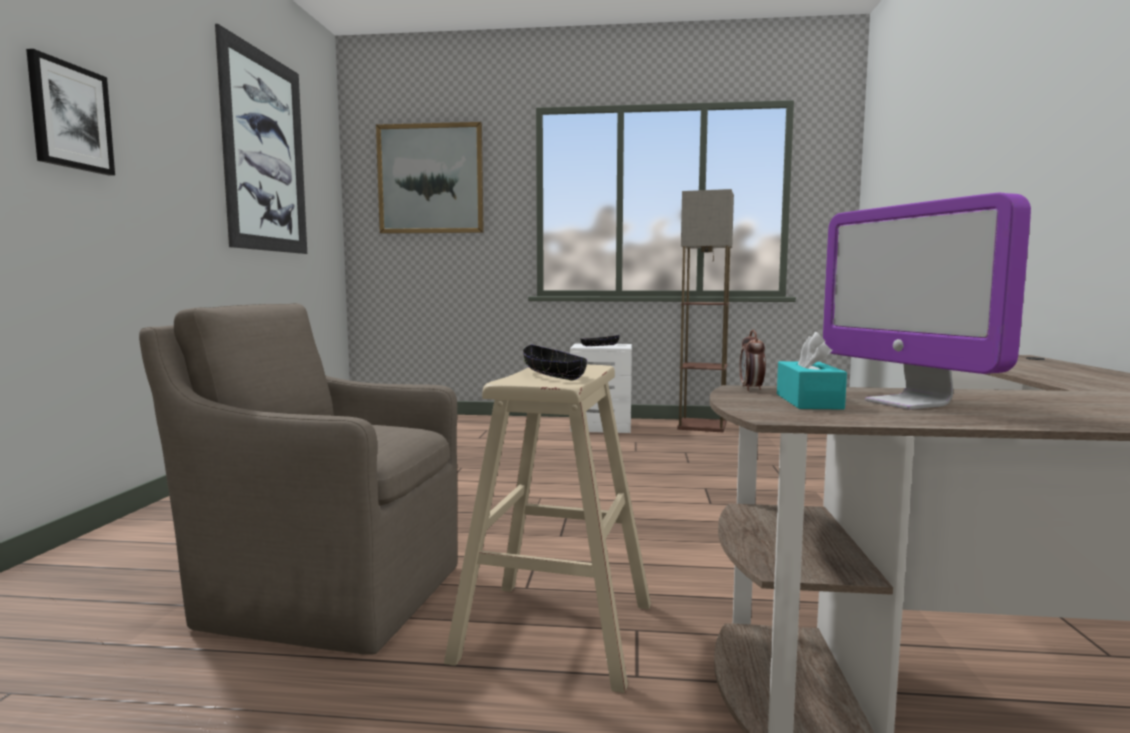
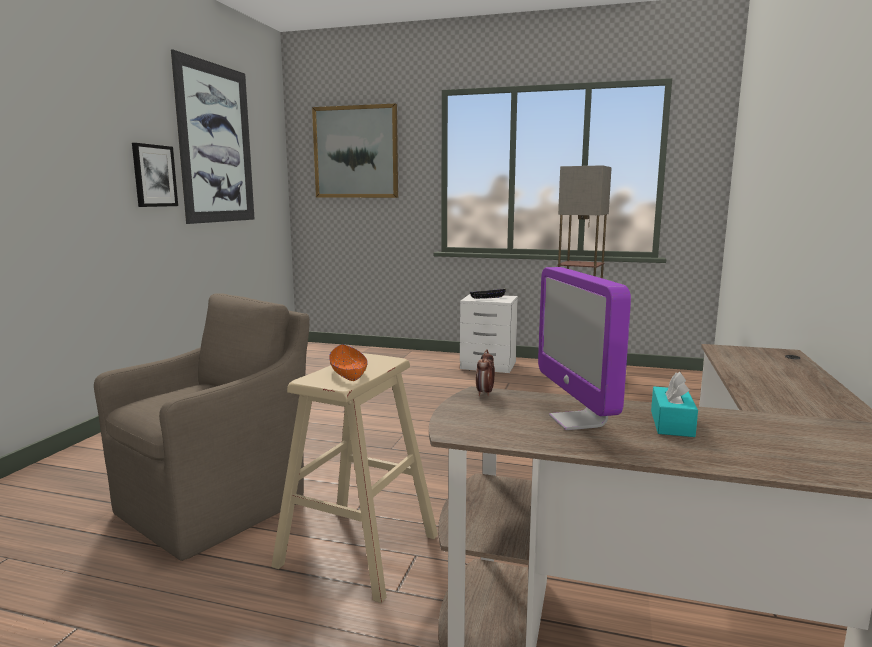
camera: 10 degrees right, 5 degrees up
picture [26,49,115,176] -> picture moved to [132,143,178,207]
brown armchair [139,303,458,655] -> brown armchair turned 105 degrees clockwise [94,294,309,561]
black bowl [523,345,587,381] -> orange bowl [329,344,368,381]
turquoise tissue box [777,332,847,410] -> turquoise tissue box moved to [651,372,698,437]

